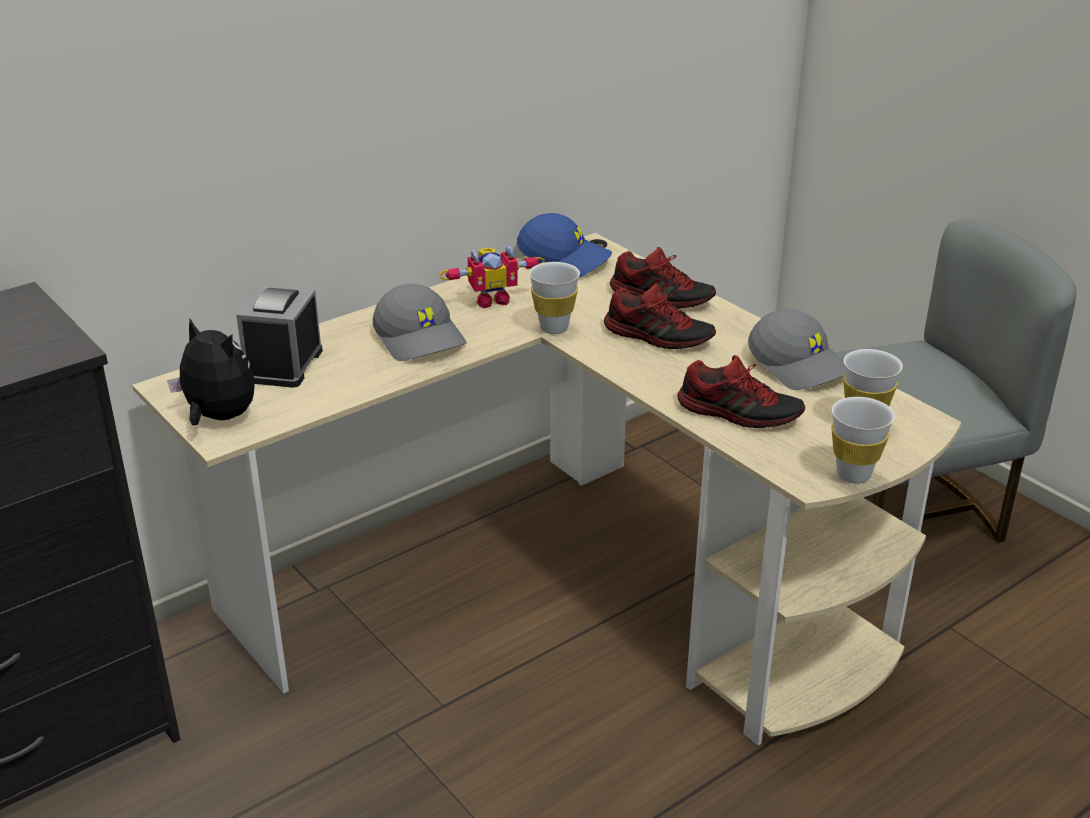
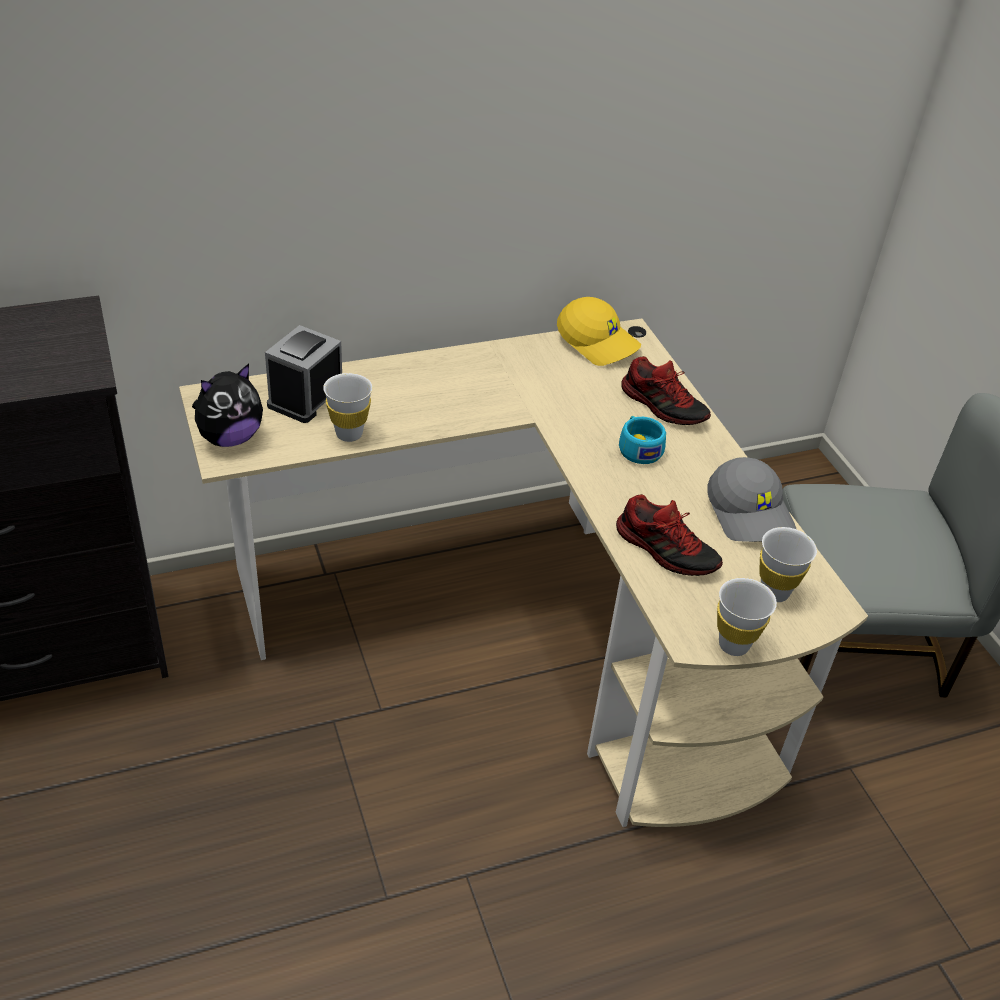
camera: 15 degrees right, 10 degrees up
plush toy [167,319,255,425] -> plush toy turned 90 degrees clockwise [192,364,263,447]
grey cap [373,284,467,361] -> none
toy robot [439,244,545,308] -> none
blue cap [517,213,612,277] -> yellow cap [557,297,641,366]
white cup [529,262,580,334] -> white cup moved to [323,373,373,442]
shoe [604,283,716,349] -> turquoise cup [619,416,666,464]

